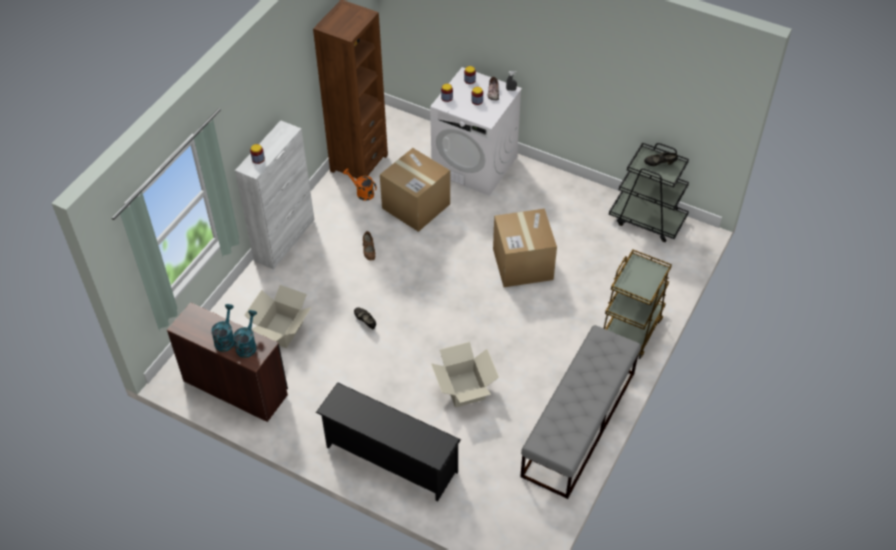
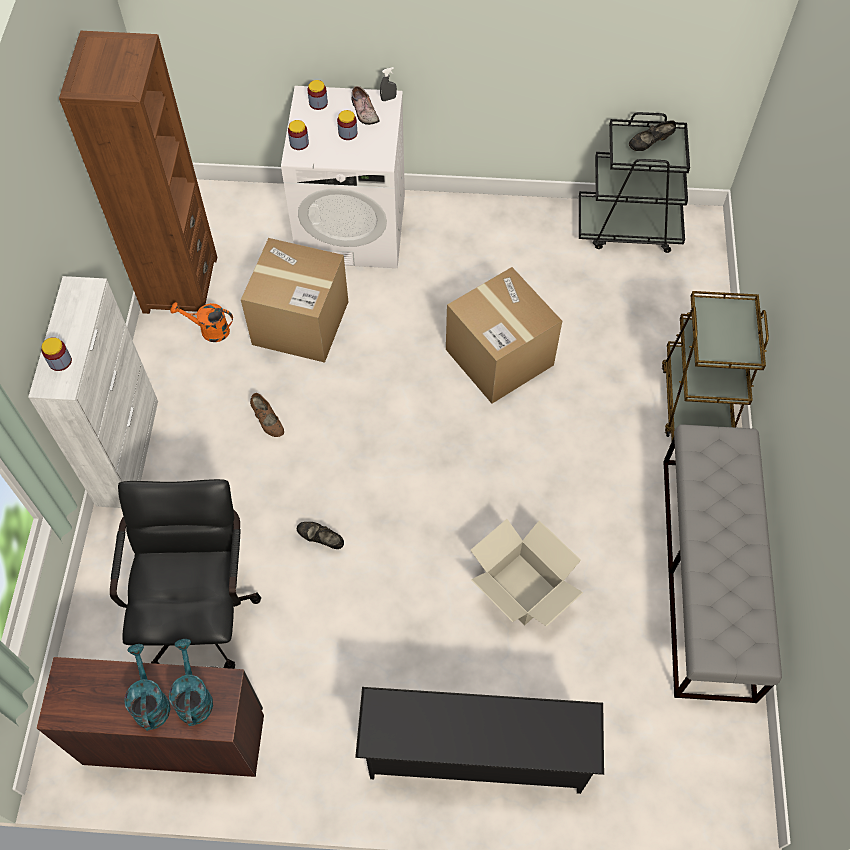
camera: 25 degrees left, 10 degrees up
cardboard box [244,285,311,348] -> black office chair [110,479,261,669]

